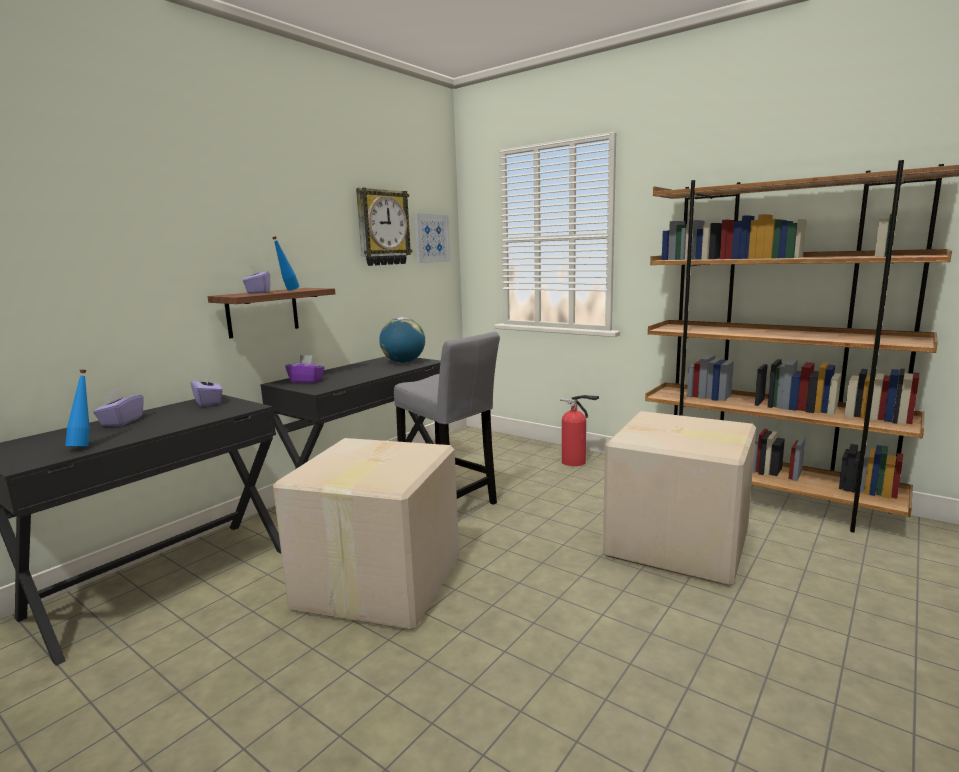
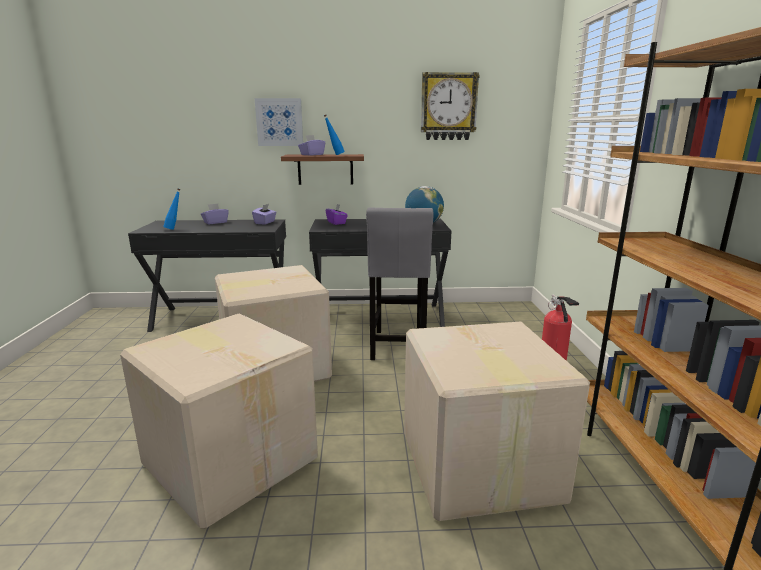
camera: 50 degrees right, 5 degrees up
picture [414,214,450,263] -> picture moved to [255,98,303,146]
none -> cardboard box [120,313,318,529]

